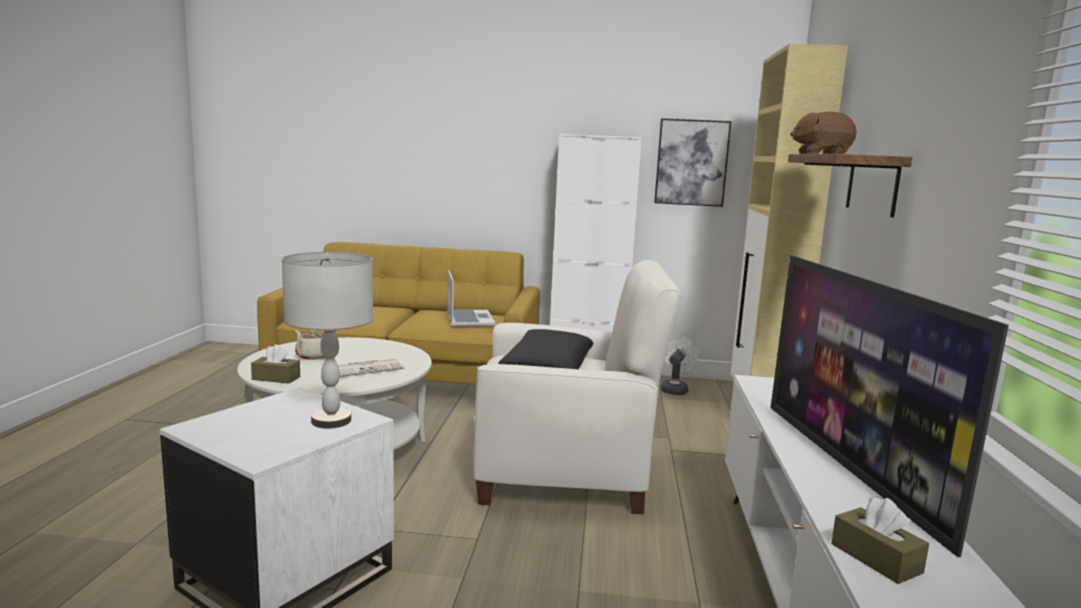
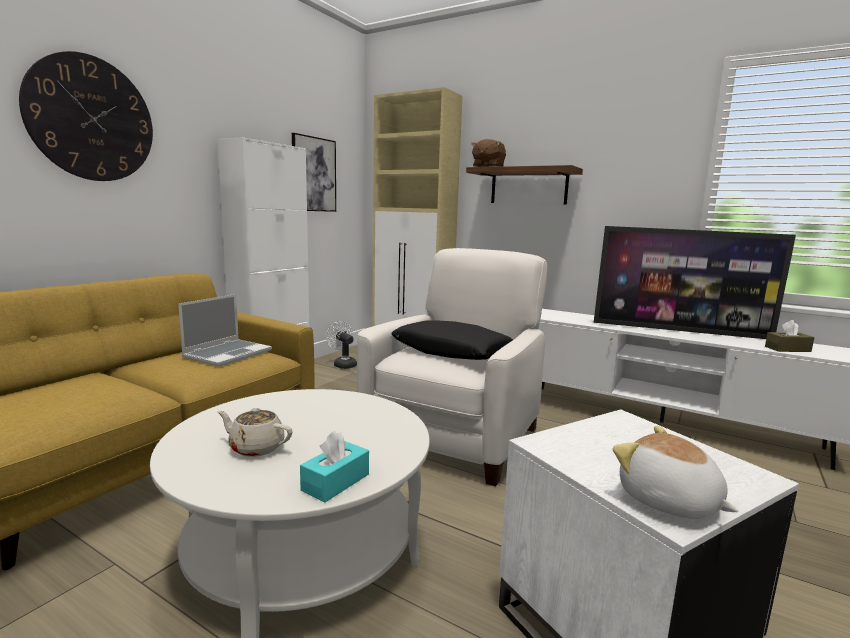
camera: 65 degrees left, 0 degrees up
brown tissue box [251,344,300,384] -> turquoise tissue box [300,431,369,502]
grey table lamp [282,252,373,429] -> none
beige teapot [295,330,325,360] -> beige teapot turned 45 degrees clockwise [217,408,293,457]
newspaper [338,358,405,377] -> none
laptop [447,270,495,327] -> laptop turned 105 degrees clockwise [178,294,272,367]
none -> wall clock [19,51,153,181]
none -> plush toy [613,426,738,519]

